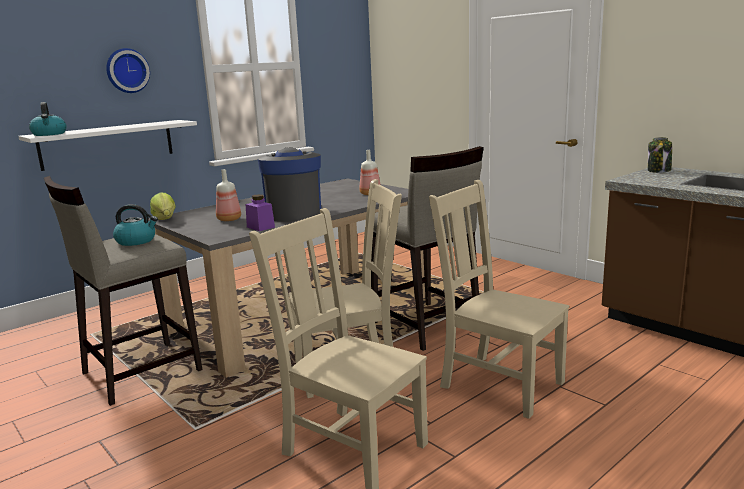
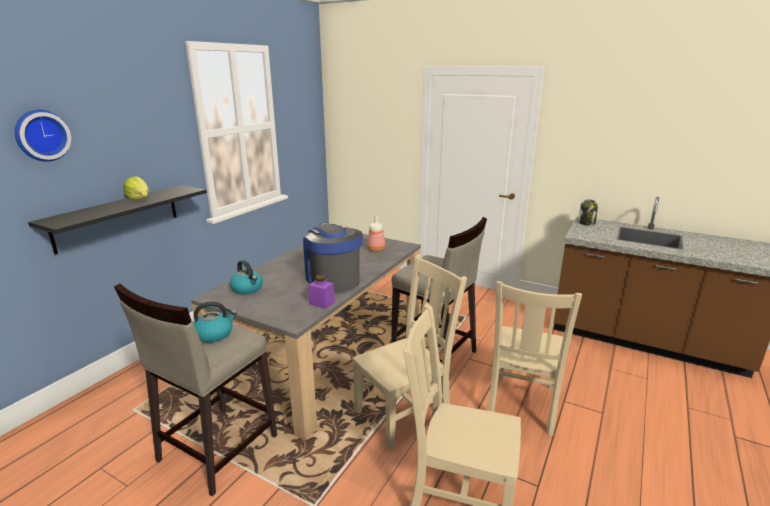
camera: 20 degrees left, 5 degrees up
white shelf [18,120,197,171] -> black shelf [28,185,207,254]
kettle [29,102,66,136] -> kettle moved to [230,260,263,294]
wall clock [106,48,150,93] -> wall clock moved to [14,109,71,162]
lettuce [150,193,176,220] -> lettuce moved to [123,176,149,200]
bottle [216,169,241,221] -> none
beige chair [429,180,569,419] -> beige chair turned 90 degrees counterclockwise [488,281,582,436]

